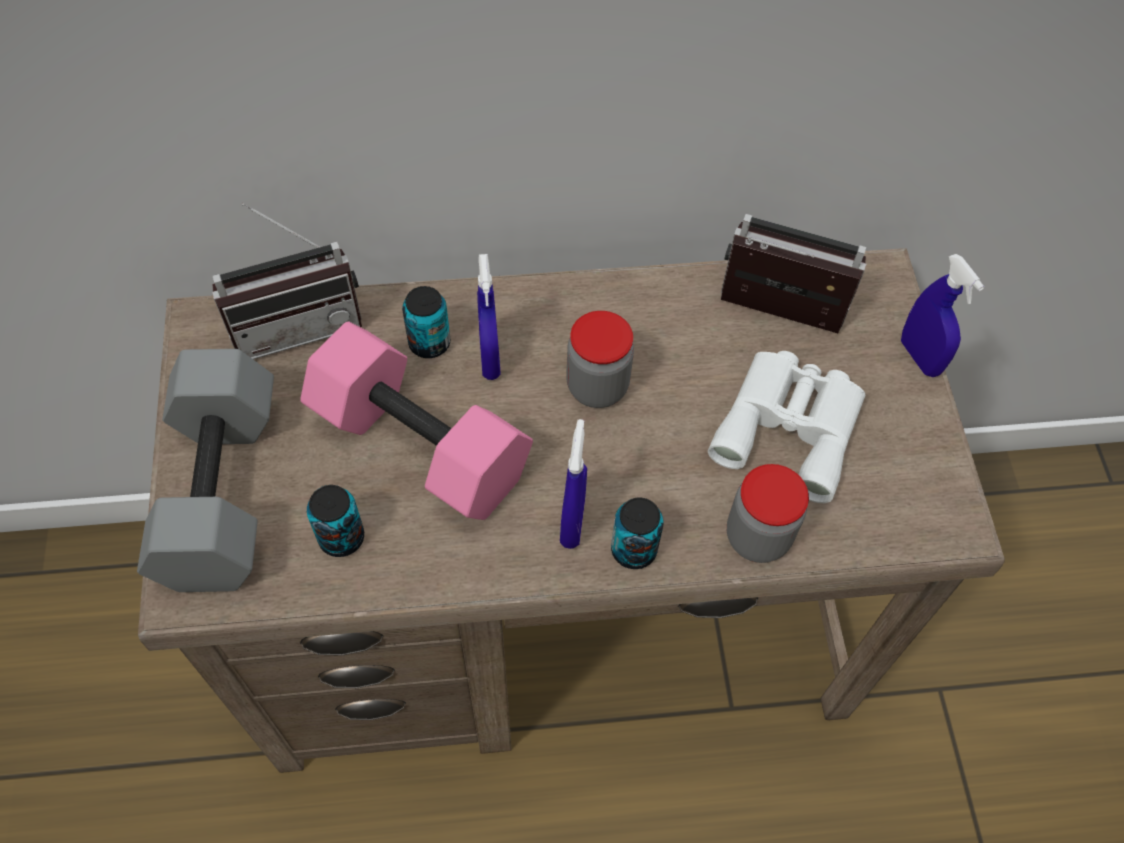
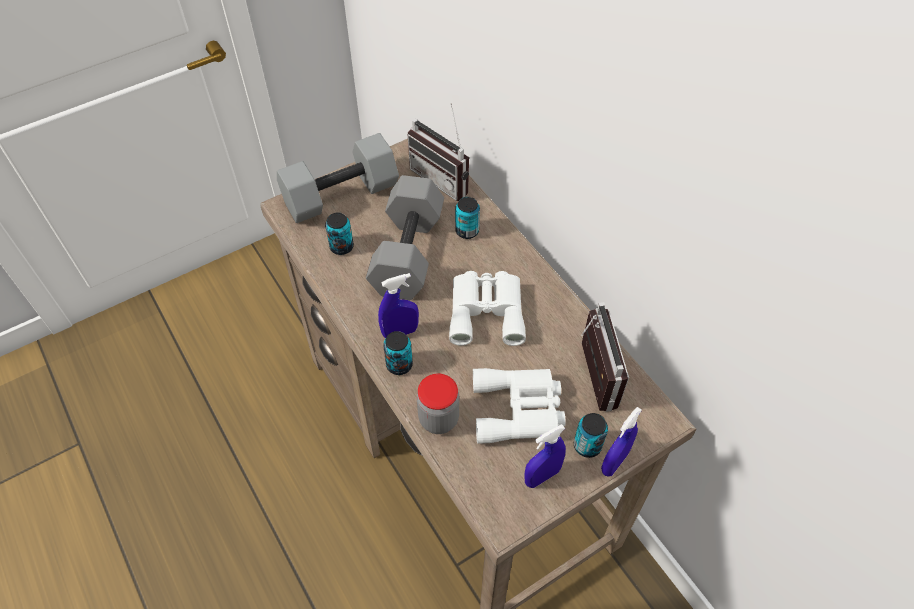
camera: 65 degrees right, 5 degrees down
pink dumbbell [300,321,533,520] -> grey dumbbell [366,175,444,300]
blue spray bottle [477,254,501,380] -> blue spray bottle moved to [524,424,566,488]
jar [566,311,634,408] -> white binoculars [449,271,526,346]
none -> can [574,413,608,458]

